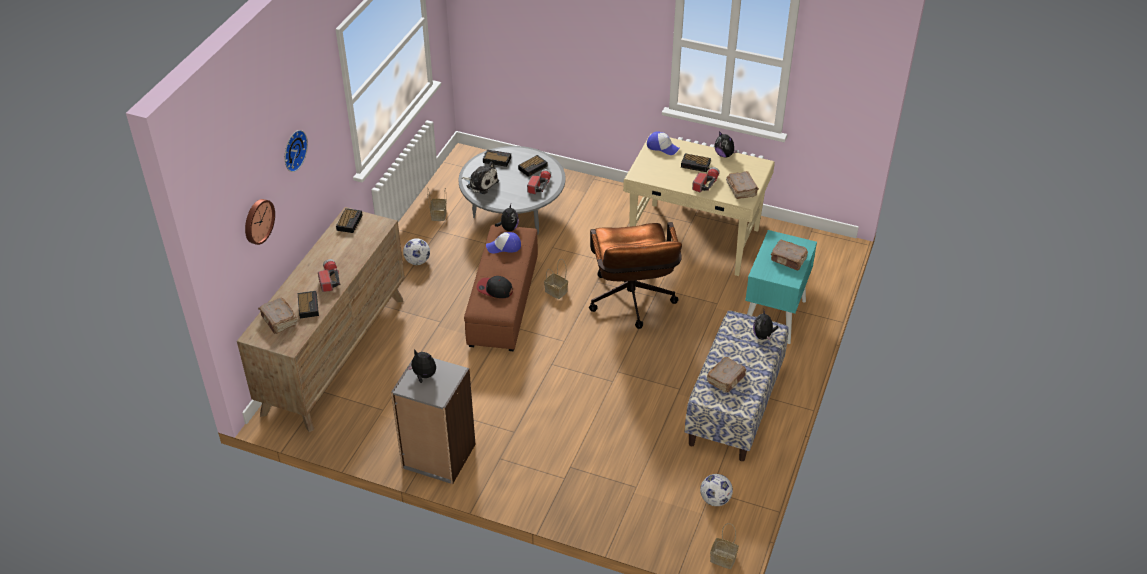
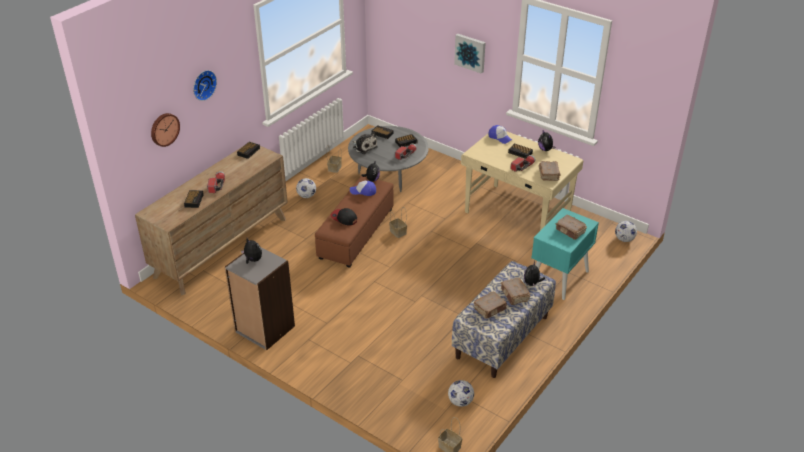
camera: 15 degrees right, 5 degrees down
brown book [258,297,298,334] -> brown book moved to [500,278,530,305]
brown office chair [589,222,682,329] -> none
none -> picture [454,34,486,74]
none -> football [615,221,637,242]

